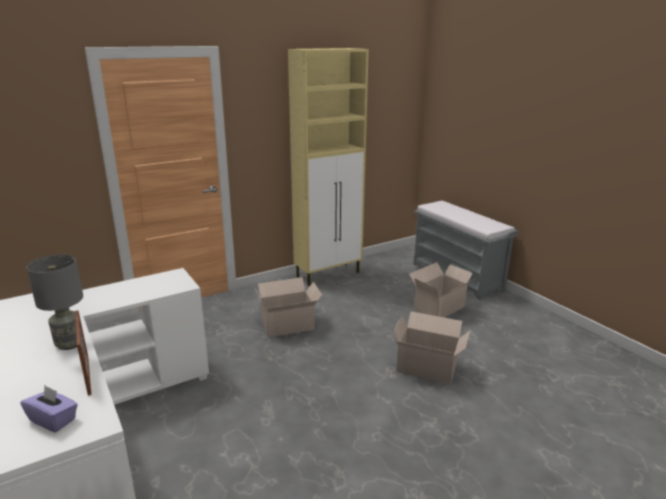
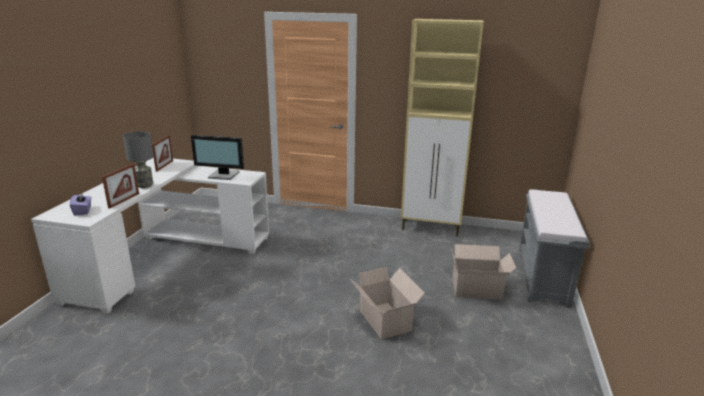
camera: 45 degrees right, 0 degrees up
cardboard box [255,277,322,337] -> none
none -> picture frame [152,135,173,172]
none -> monitor [191,135,244,180]

